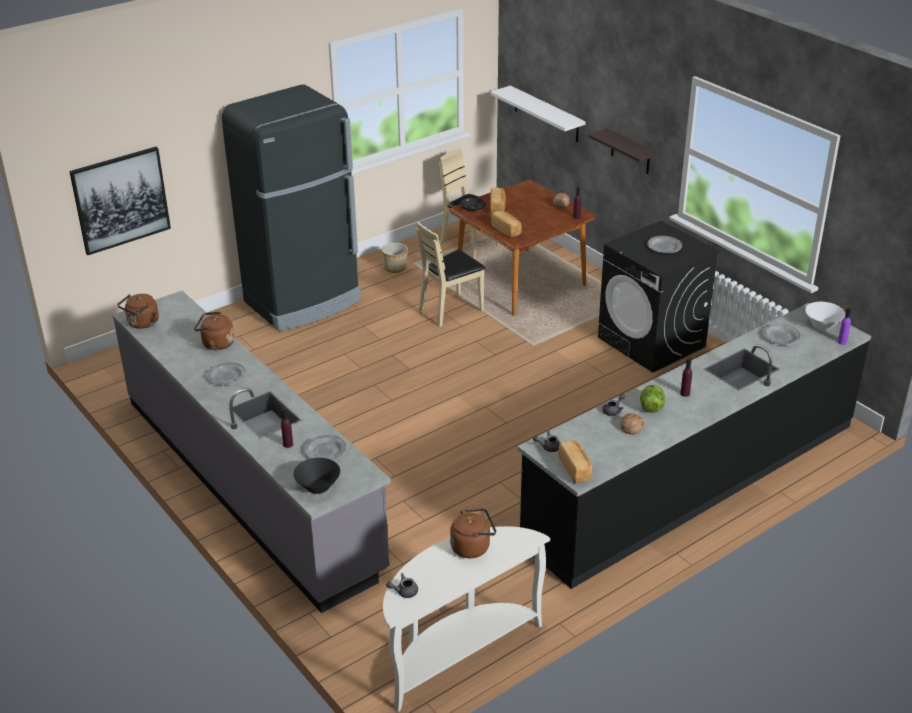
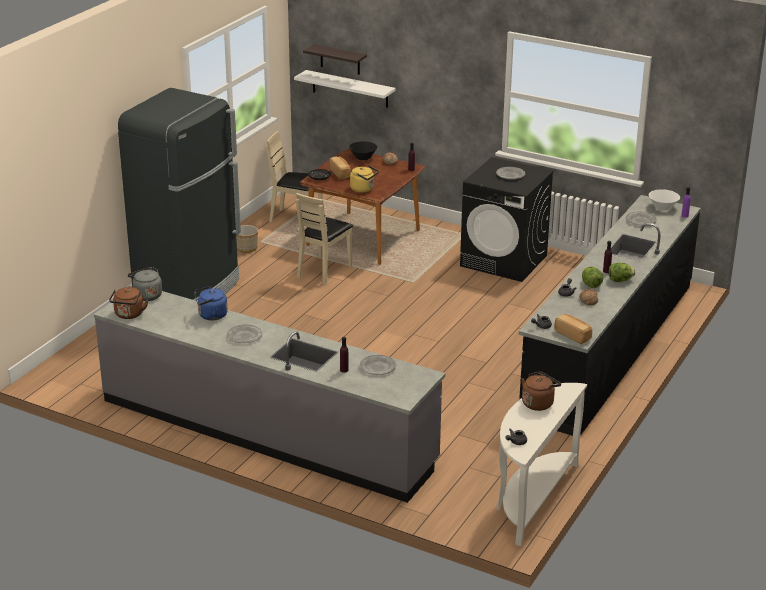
camera: 25 degrees left, 5 degrees down
picture [69,147,171,255] -> none
brown kettle [194,311,234,350] -> blue kettle [194,286,228,321]
black bowl [293,458,340,494] -> black bowl moved to [349,141,377,160]
bread [491,210,522,238] -> yellow kettle [350,165,379,193]
shelf [588,128,658,174] -> shelf moved to [303,44,367,75]
none -> grey kettle [128,267,162,301]
none -> lettuce [608,262,635,282]

